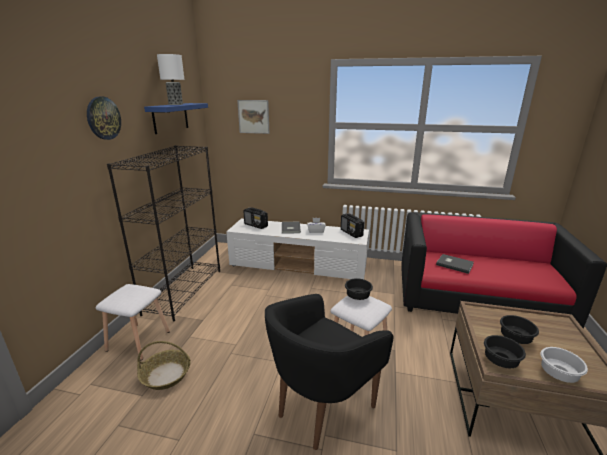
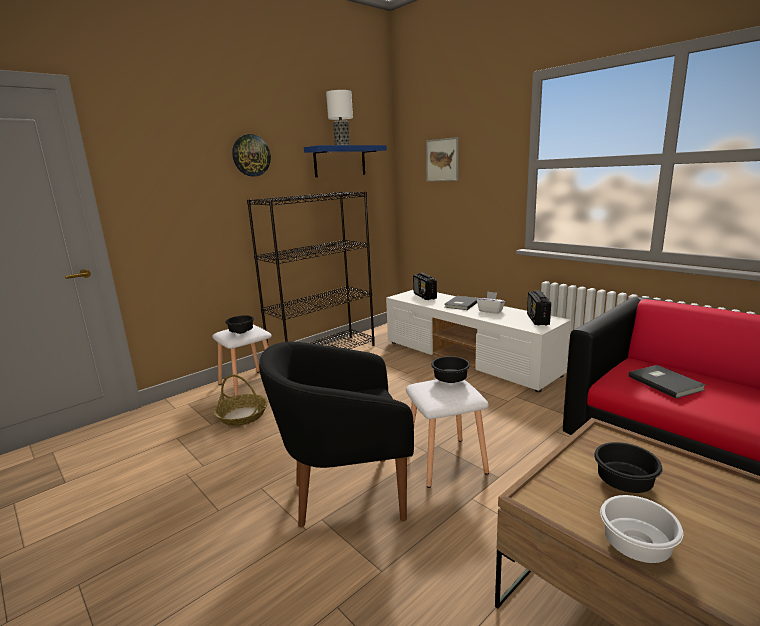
camera: 35 degrees right, 5 degrees down
black bowl [484,335,526,368] -> black bowl moved to [225,315,254,334]

